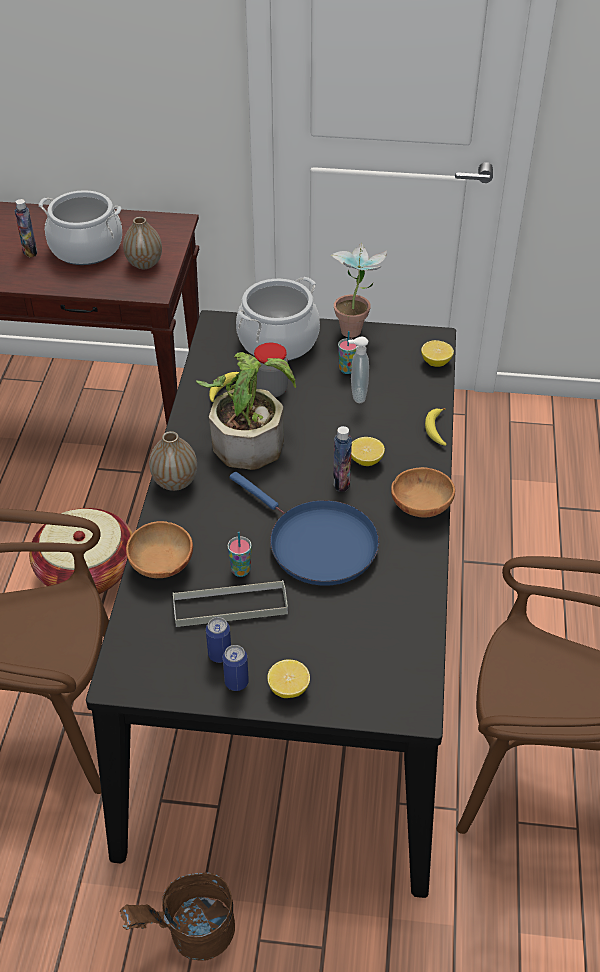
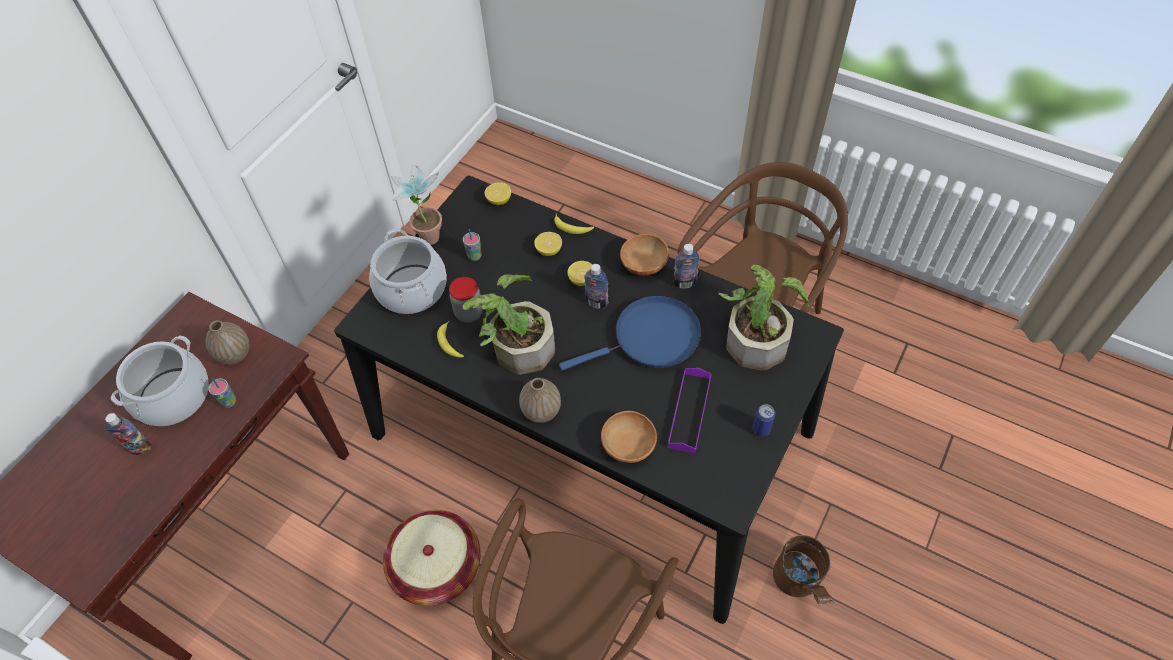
camera: 65 degrees left, 10 degrees up
grey tray [173,580,288,627] -> purple tray [667,368,711,454]
can [206,617,231,663] -> none
cup [227,532,252,577] -> cup moved to [208,378,236,408]
lemon [267,660,310,698] -> lemon moved to [534,232,562,256]
soap dispenser [348,337,369,403] -> none
none -> bottle [673,244,700,289]
none -> potted plant [719,265,809,371]

